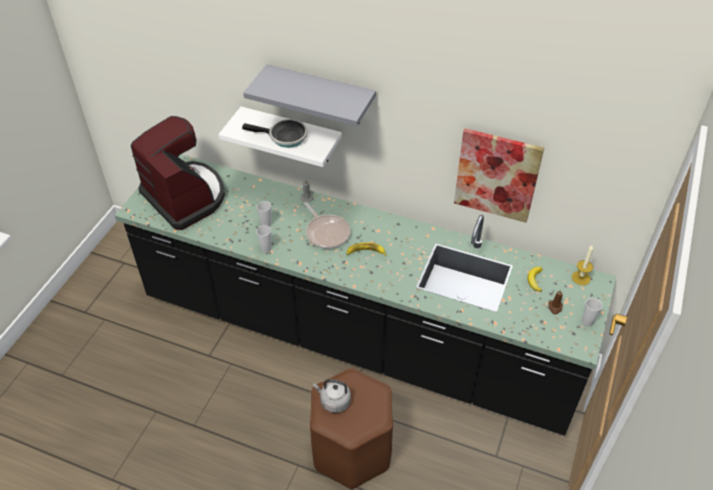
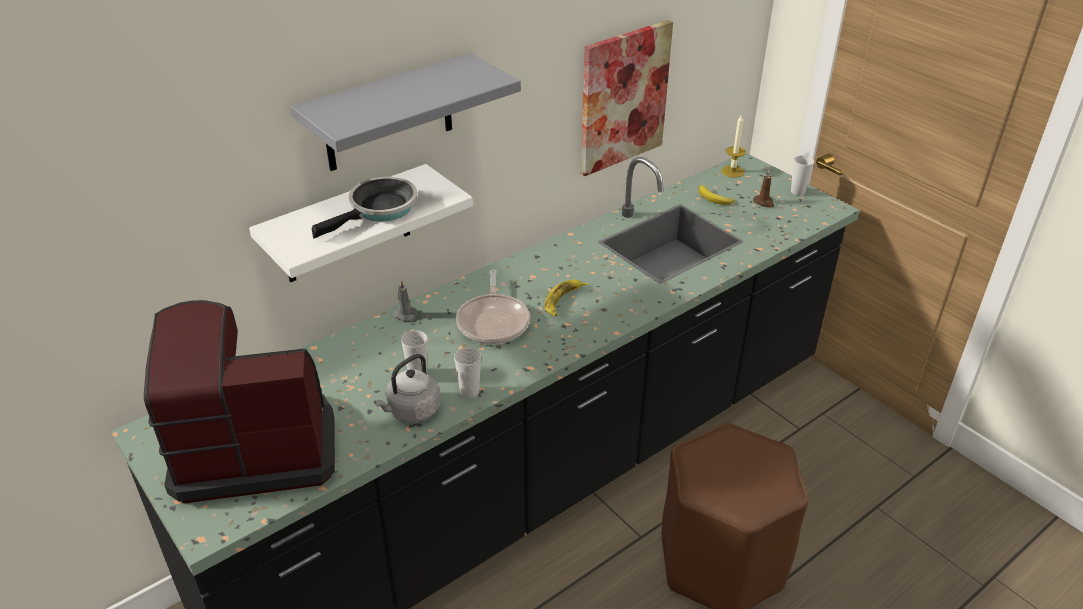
camera: 60 degrees left, 10 degrees down
frying pan [304,202,350,249] -> frying pan turned 90 degrees clockwise [456,270,530,344]
grey kettle [313,379,351,413] -> grey kettle moved to [374,354,440,422]

